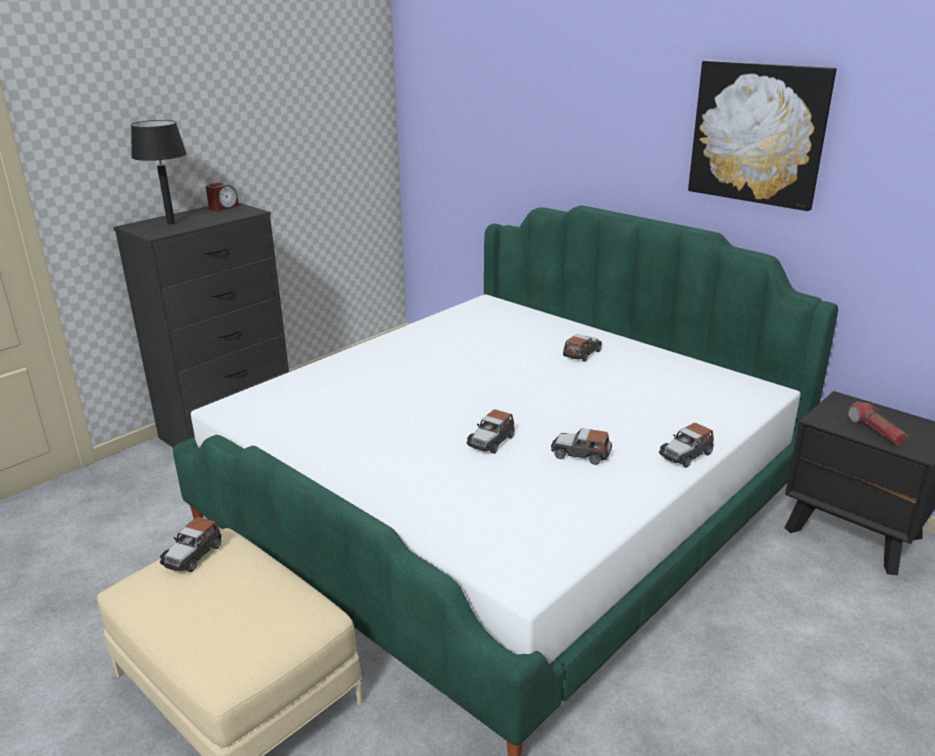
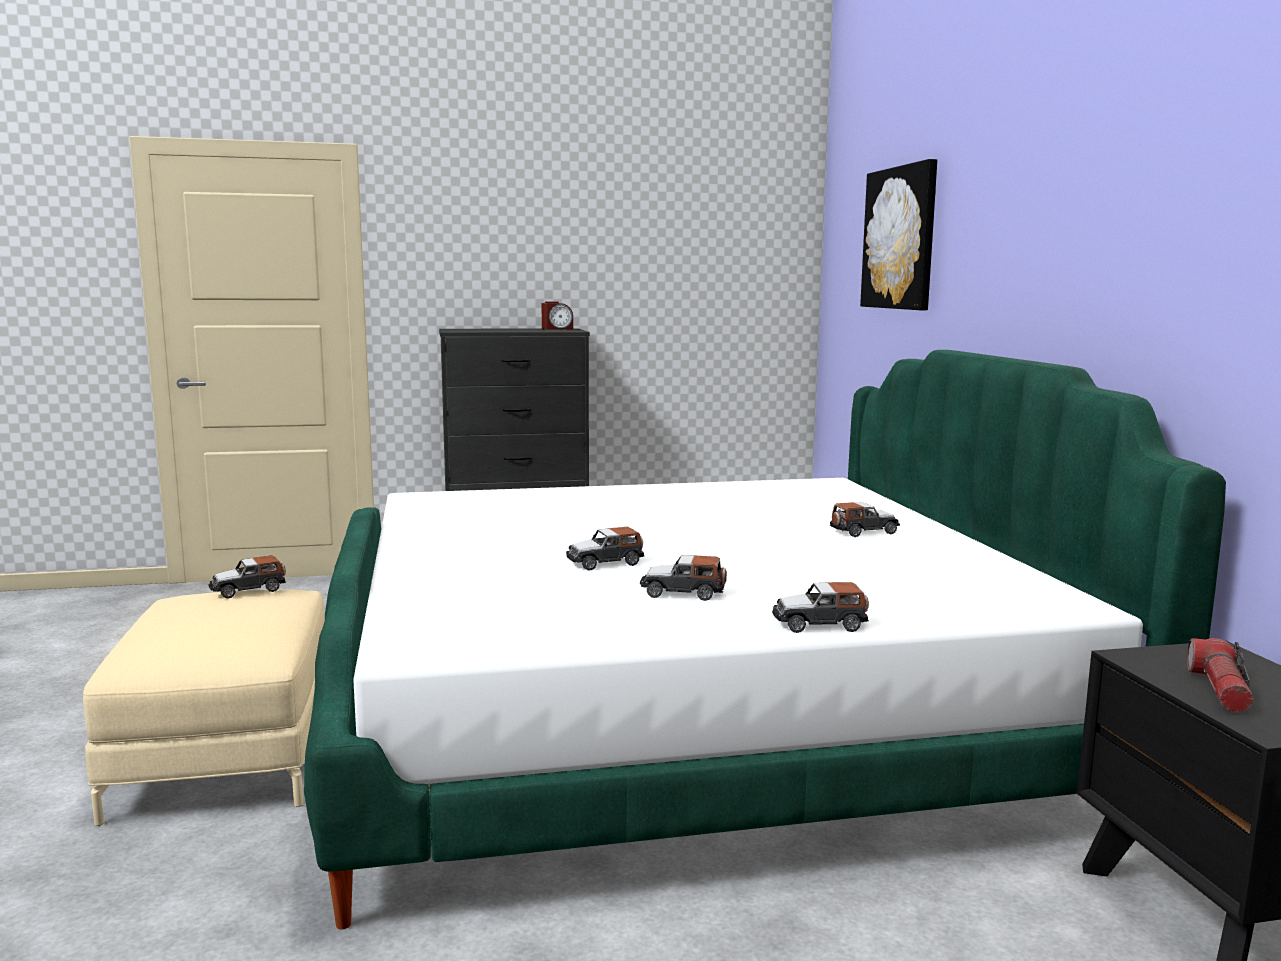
camera: 35 degrees right, 15 degrees down
black table lamp [131,120,187,224] -> none
toy car [551,428,612,465] -> toy car turned 45 degrees counterclockwise [640,555,727,601]
picture [688,60,836,211] -> picture moved to [860,159,937,310]

